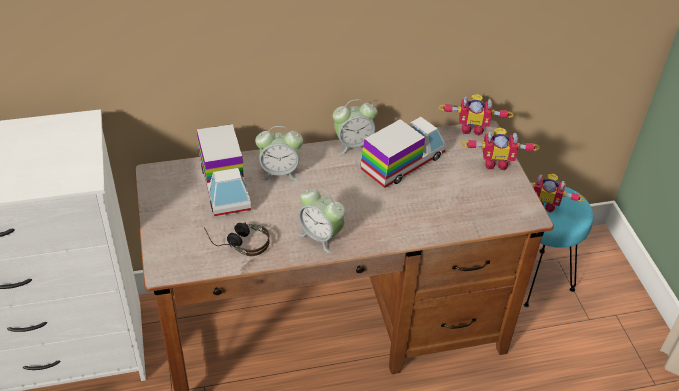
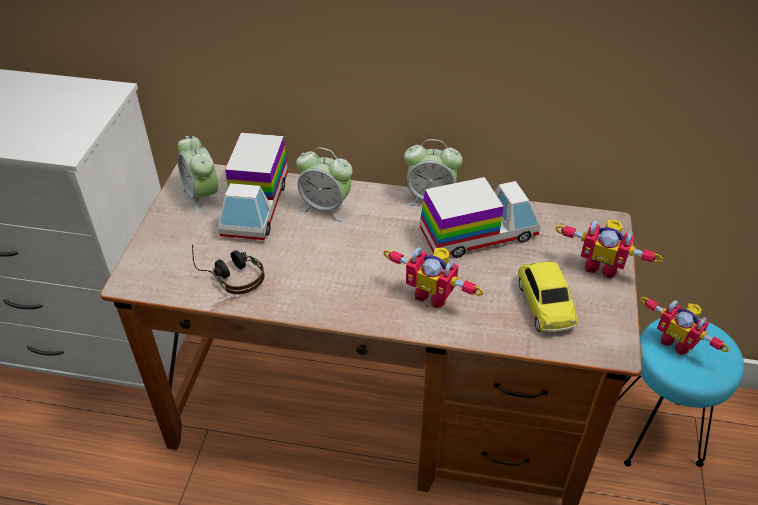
camera: 25 degrees right, 0 degrees up
alarm clock [298,189,345,253] -> alarm clock moved to [178,136,218,214]
toy robot [439,94,514,136] -> toy robot moved to [384,247,483,308]
none -> toy car [518,261,578,332]

